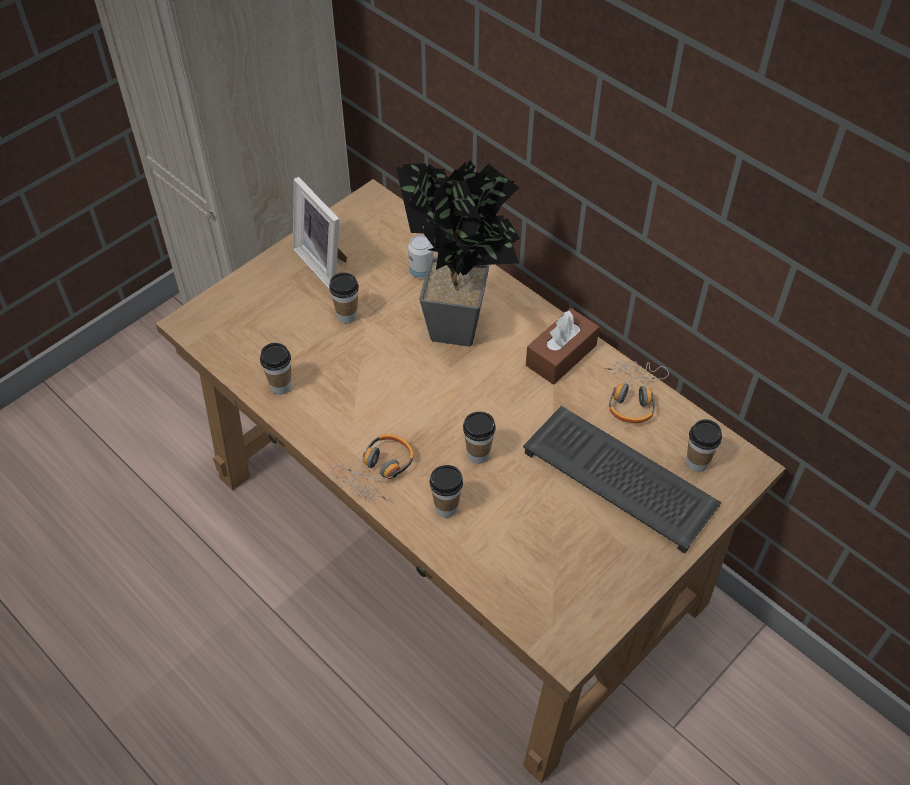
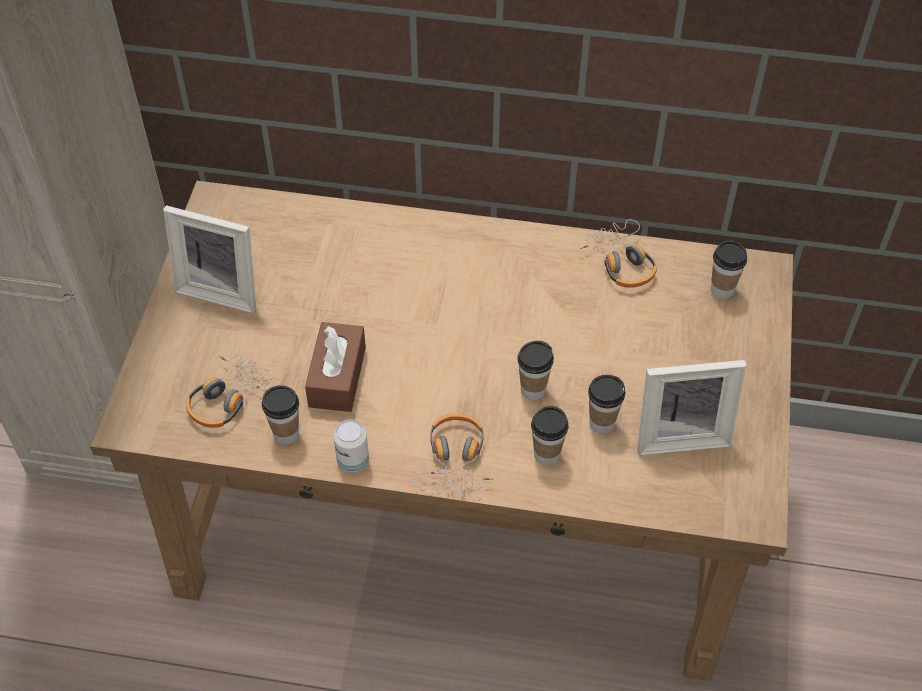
camera: 35 degrees left, 0 degrees up
cup [329,273,359,323] -> cup moved to [588,375,625,434]
potted plant [396,159,520,347] -> none
can [408,235,433,279] -> can moved to [333,419,369,472]
keyboard [523,406,722,554] -> none
brown tissue box [526,308,599,385] -> brown tissue box moved to [305,322,366,412]
none -> headphones [186,354,280,428]
none -> picture frame [637,360,746,455]

